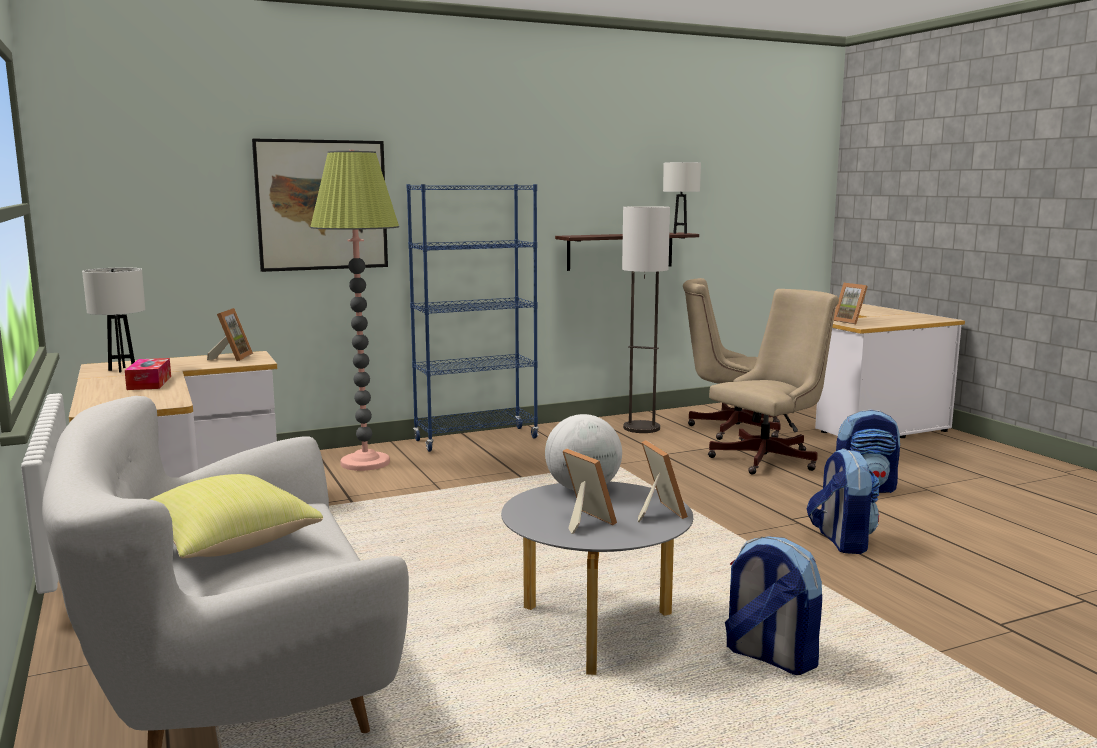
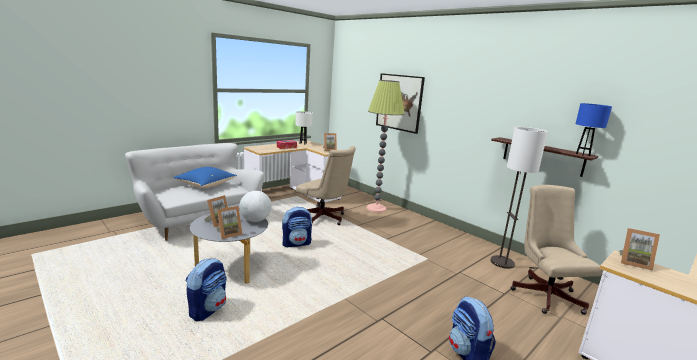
camera: 70 degrees right, 5 degrees up
yellow pillow [149,474,323,559] -> blue pillow [173,167,237,188]
blue bookcase [406,184,539,452] -> none
white table lamp [663,162,701,234] -> blue table lamp [576,103,612,156]
beige office chair [708,289,839,475] -> beige office chair moved to [296,146,356,225]
backpack [807,448,880,554] -> backpack moved to [282,207,312,247]
picture frame [833,283,868,324] -> picture frame turned 105 degrees counterclockwise [619,228,660,271]

